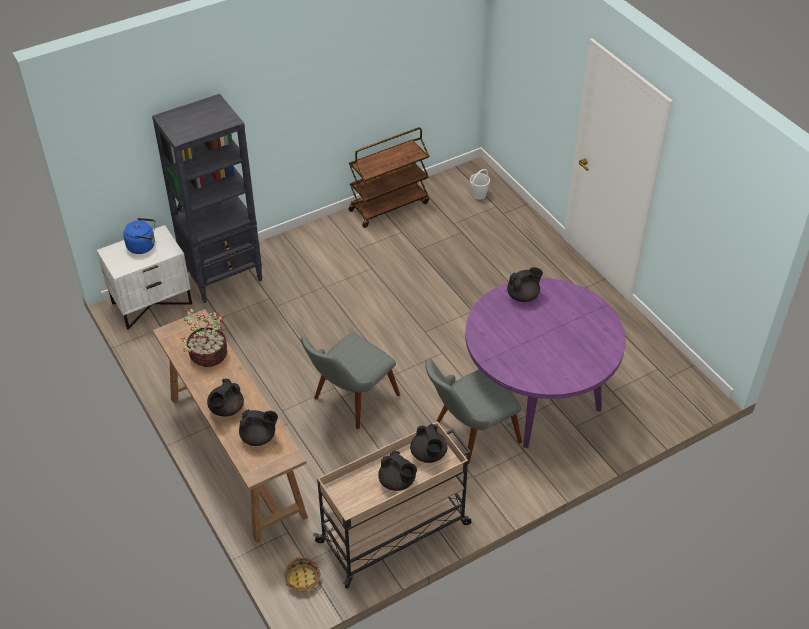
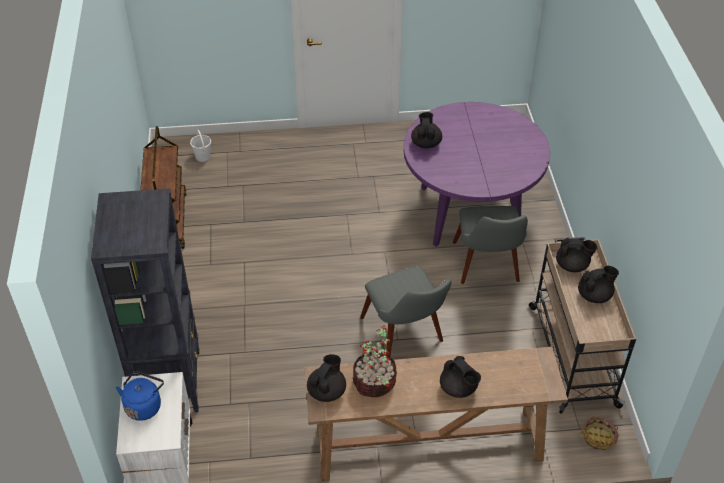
camera: 65 degrees left, 0 degrees up
black teapot [239,409,278,446] -> black teapot moved to [307,354,346,402]

